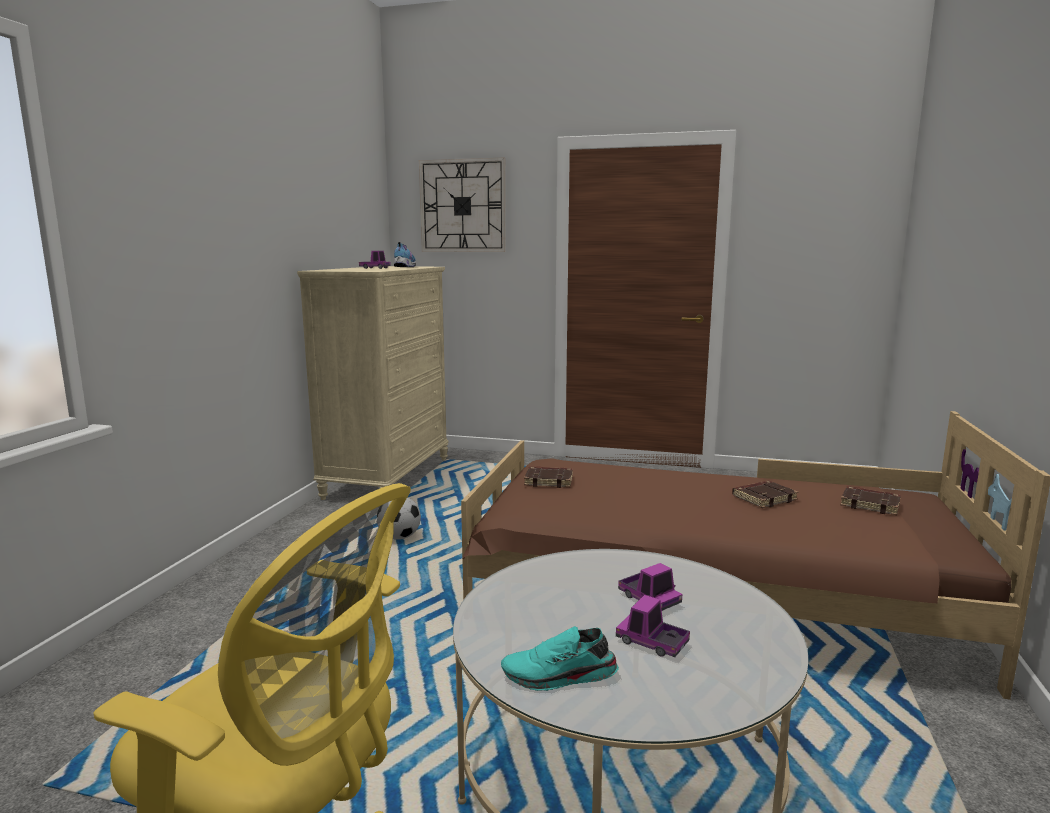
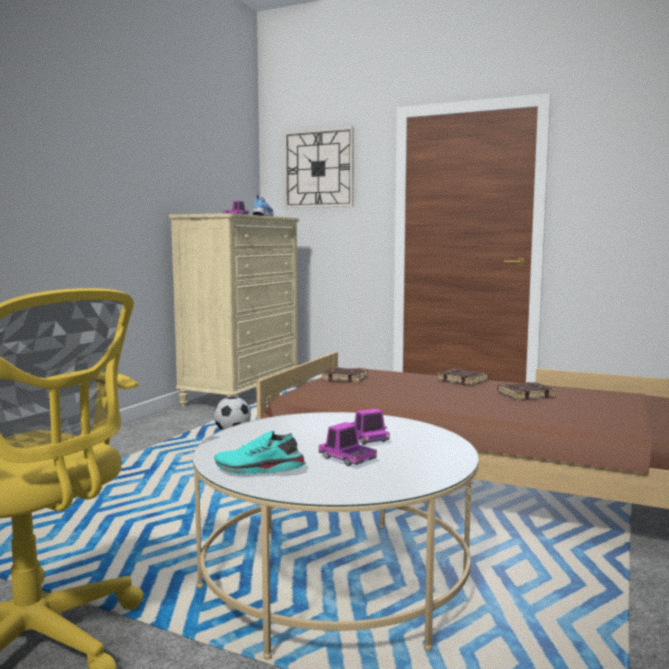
camera: 10 degrees right, 5 degrees down
brown book [840,486,901,515] -> brown book moved to [437,369,488,385]

